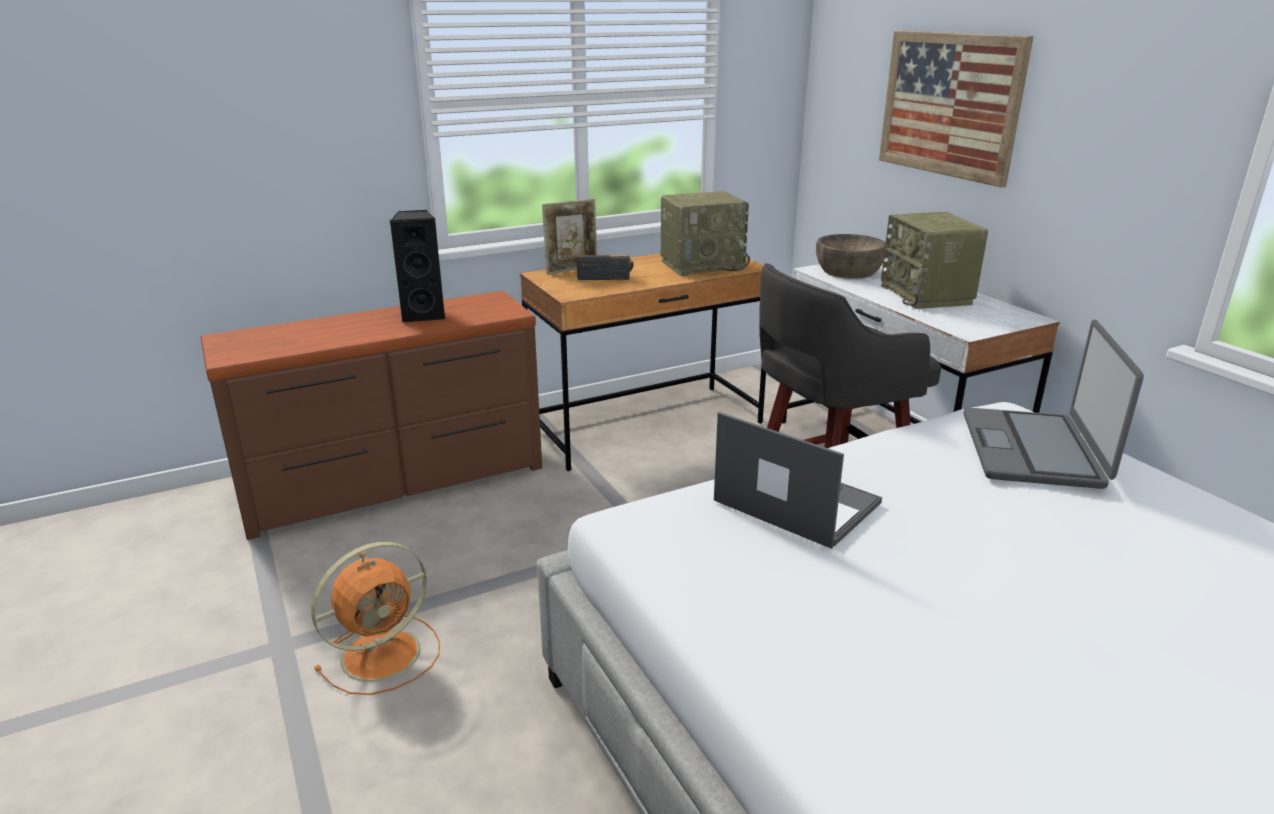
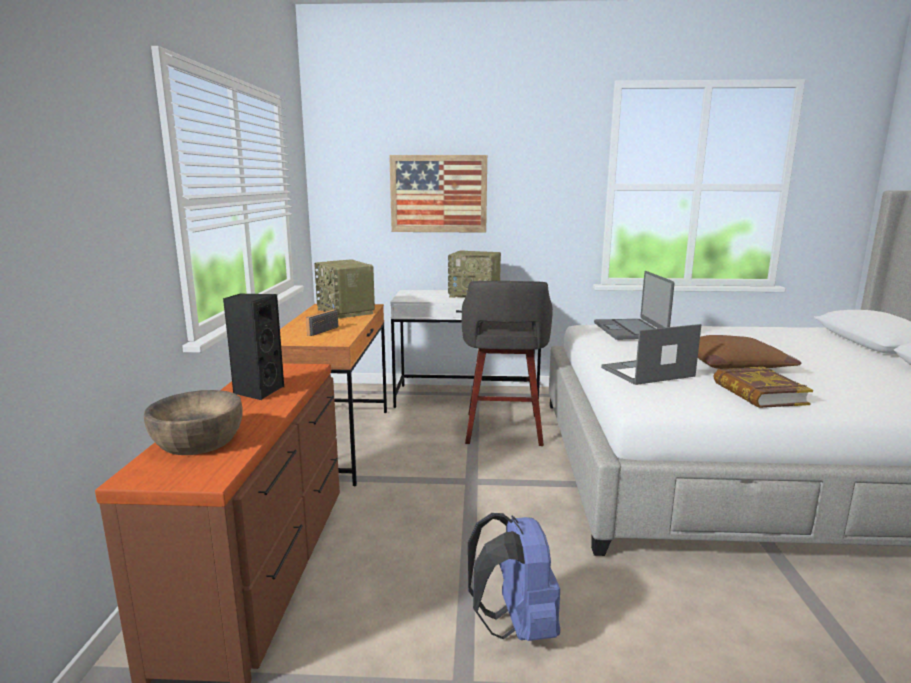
camera: 60 degrees left, 10 degrees down
orange fan [311,542,440,695] -> blue backpack [468,513,560,641]
picture frame [542,199,597,275] -> none
radio [661,191,750,276] -> radio turned 135 degrees clockwise [314,260,375,319]
brown bowl [816,234,886,279] -> brown bowl moved to [144,390,243,455]
laptop [963,319,1144,489] -> laptop turned 45 degrees clockwise [594,271,674,340]
none -> brown pillow [698,335,801,369]
none -> book [713,367,813,408]

